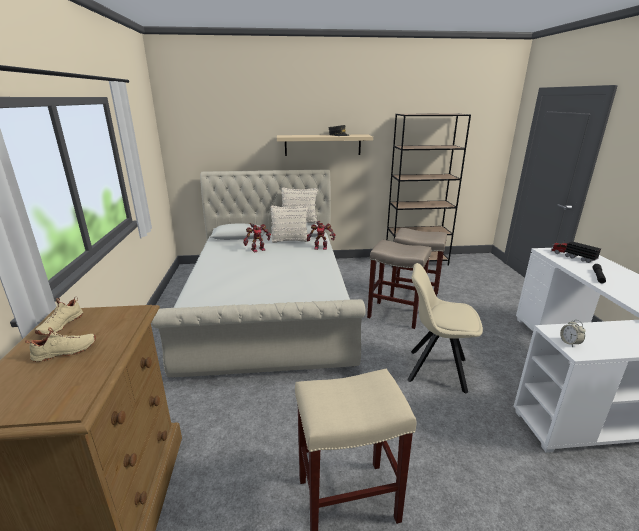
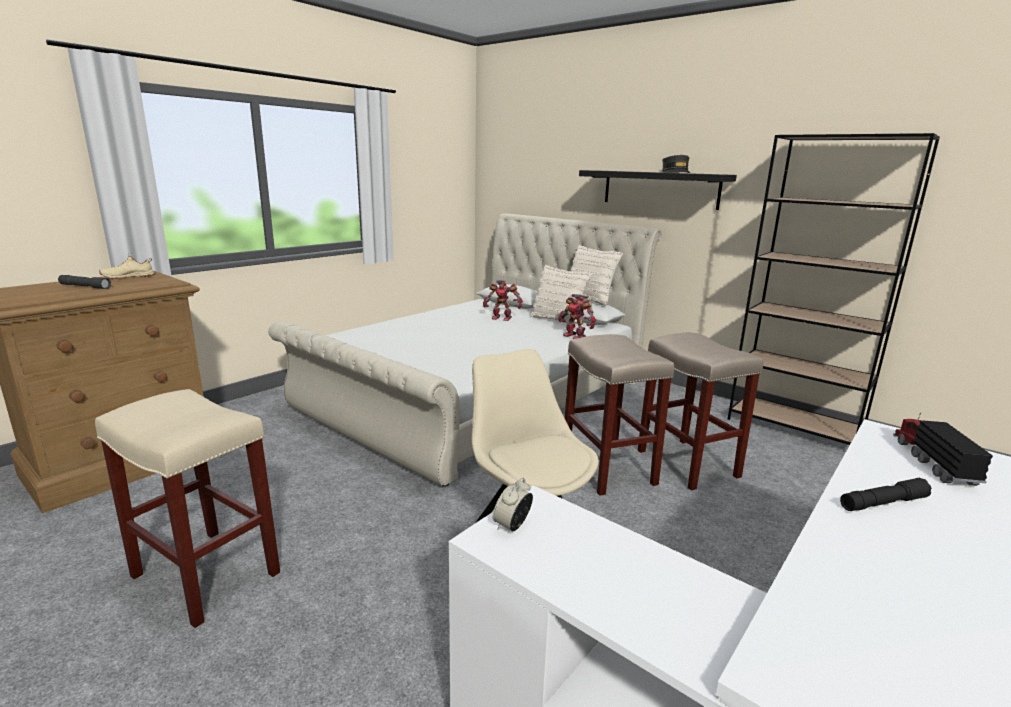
camera: 45 degrees right, 5 degrees down
beige shoe [25,327,96,362] -> grey flashlight [58,275,111,289]
beige shelf [277,134,373,156] -> black shelf [579,170,737,210]

